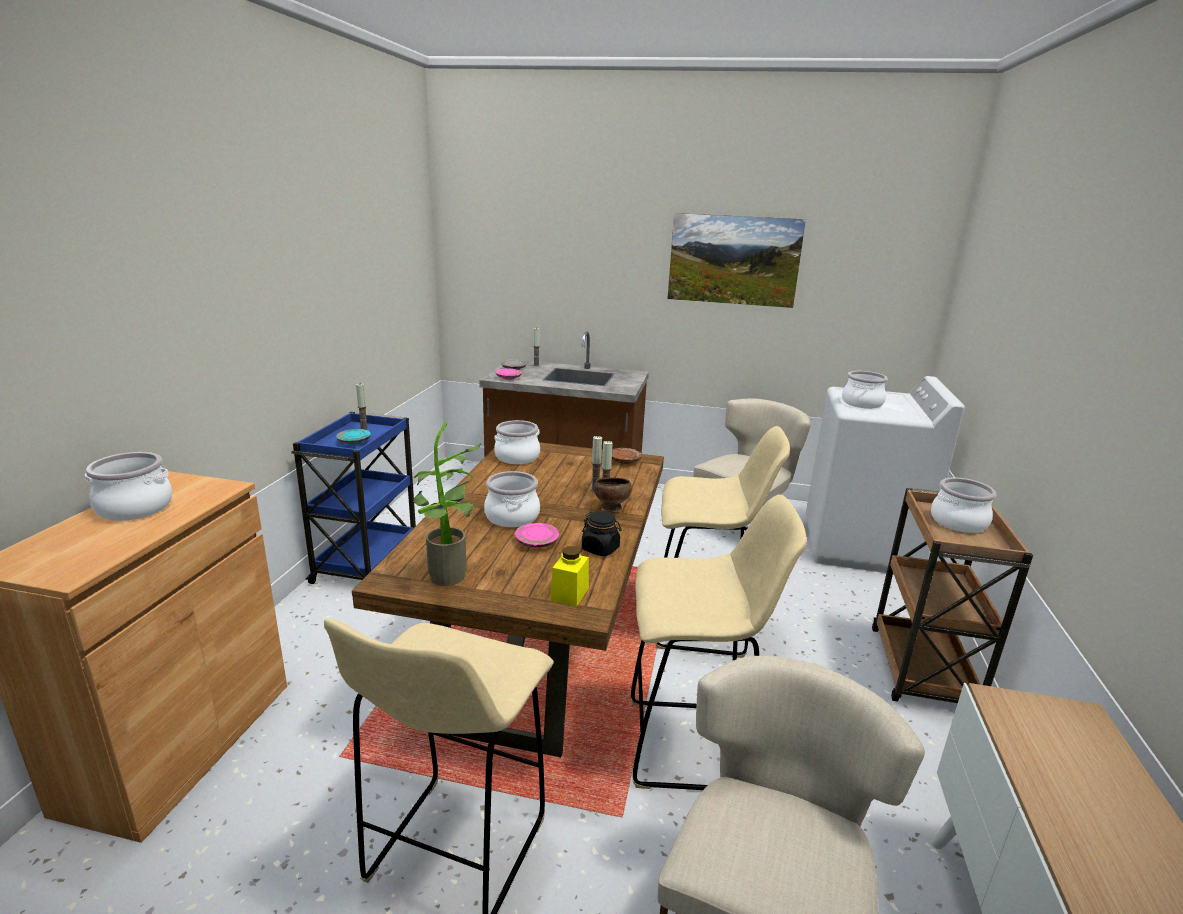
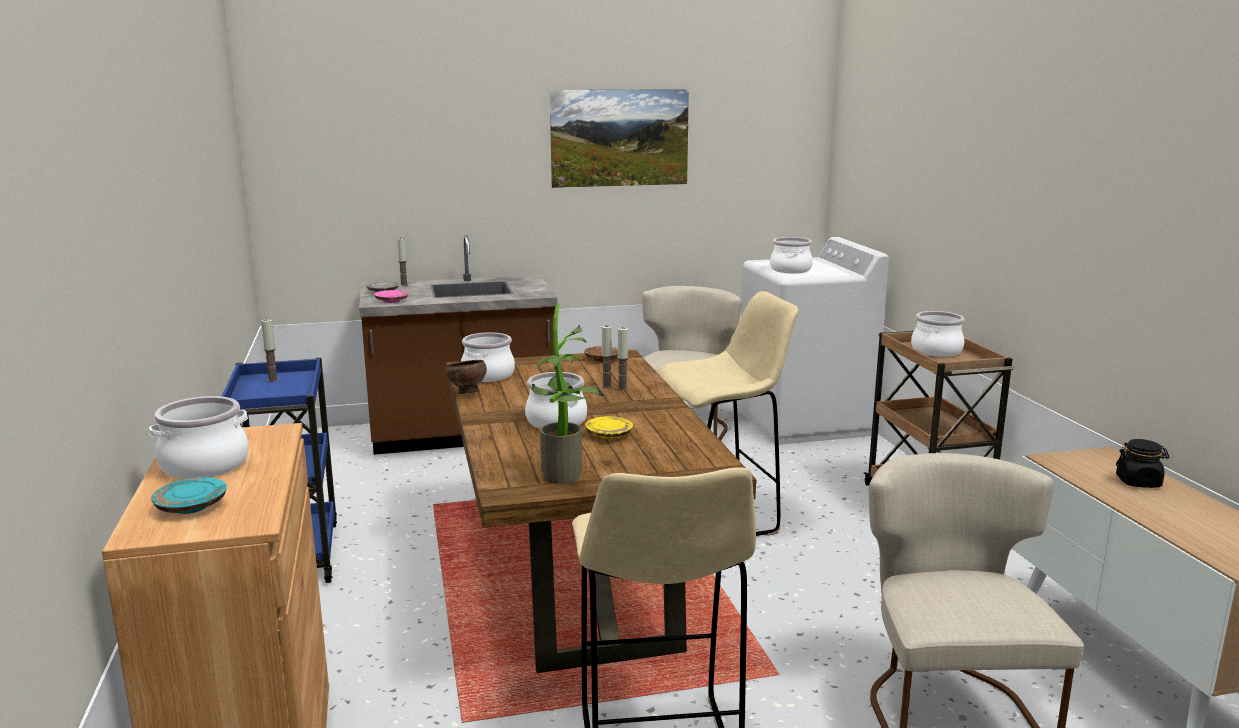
camera: 25 degrees left, 5 degrees down
turquoise plate [336,429,371,445] -> turquoise plate moved to [151,477,227,514]
pink plate [515,523,559,548] -> yellow plate [586,416,633,439]
yellow jar [550,546,589,607] -> none
black jar [582,511,622,556] -> black jar moved to [1116,439,1169,488]
brown bowl [594,477,632,511] -> brown bowl moved to [446,360,487,394]
beige stool [631,494,807,790] -> none

